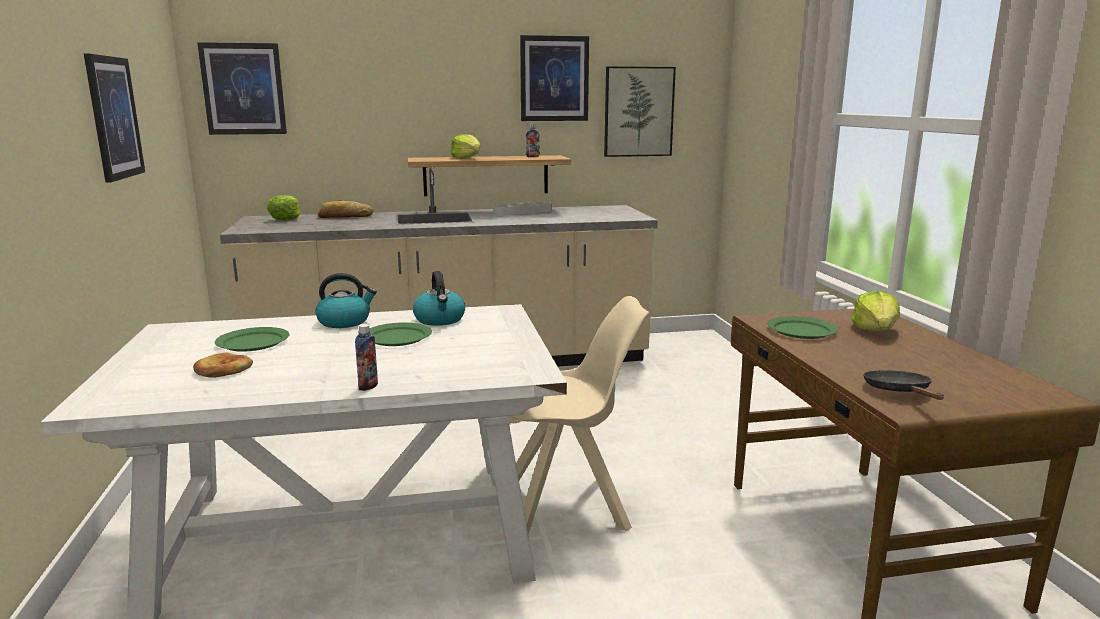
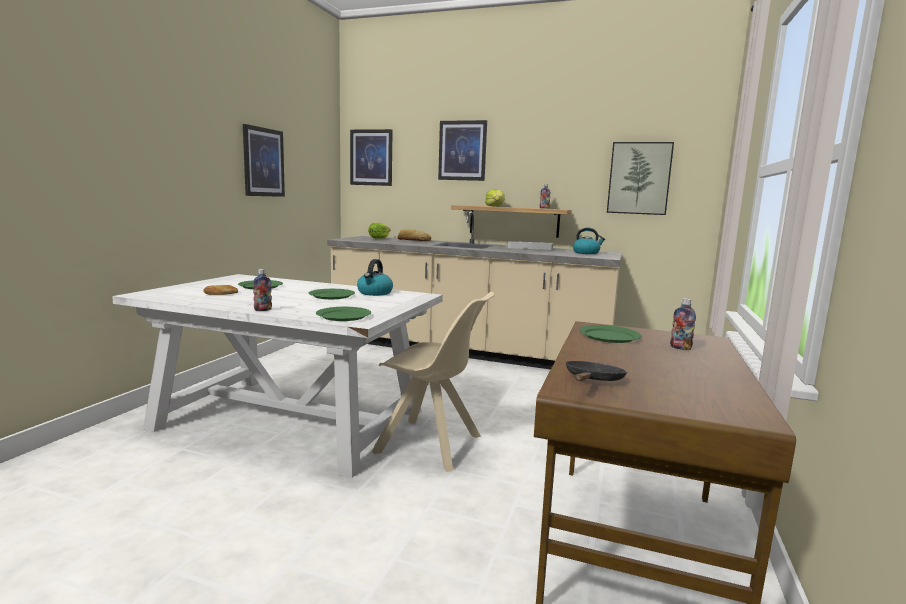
camera: 30 degrees right, 5 degrees down
kettle [315,273,377,328] -> kettle moved to [573,228,605,254]
picture [520,35,589,121] -> picture moved to [438,120,487,181]
lettuce [851,291,900,331] -> bottle [670,298,696,351]
none -> green plate [316,307,371,321]

